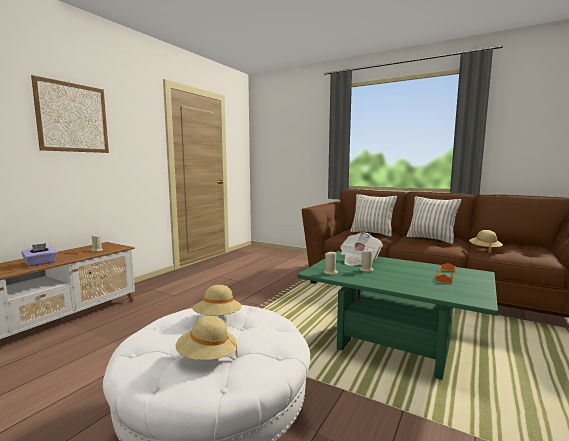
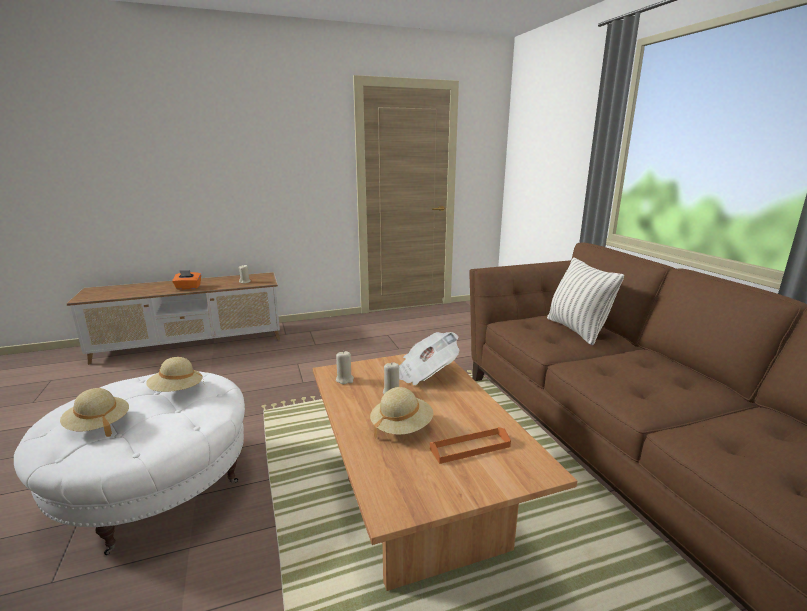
camera: 40 degrees right, 10 degrees up
purple tissue box [21,243,57,267] -> orange tissue box [172,270,201,290]
picture [31,75,109,153] -> none
green coffee table [297,251,498,380] -> brown coffee table [313,354,577,591]
pillow [407,196,461,244] -> none
beige hat [469,230,503,253] -> beige hat moved to [370,387,434,439]

